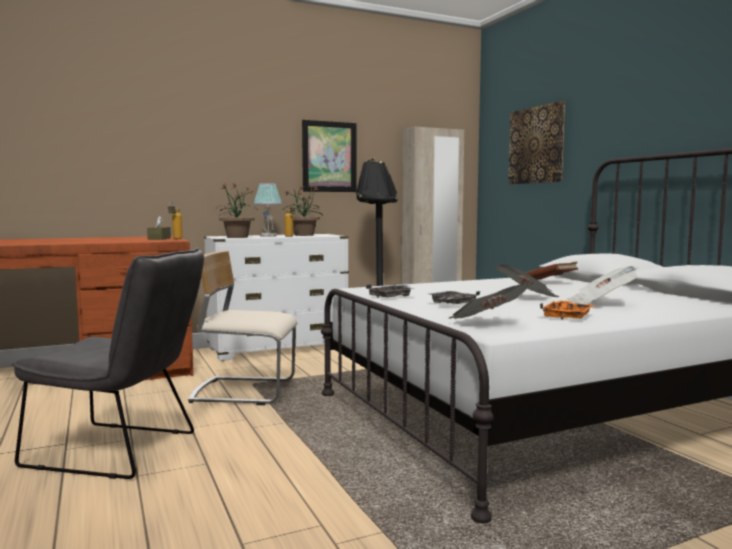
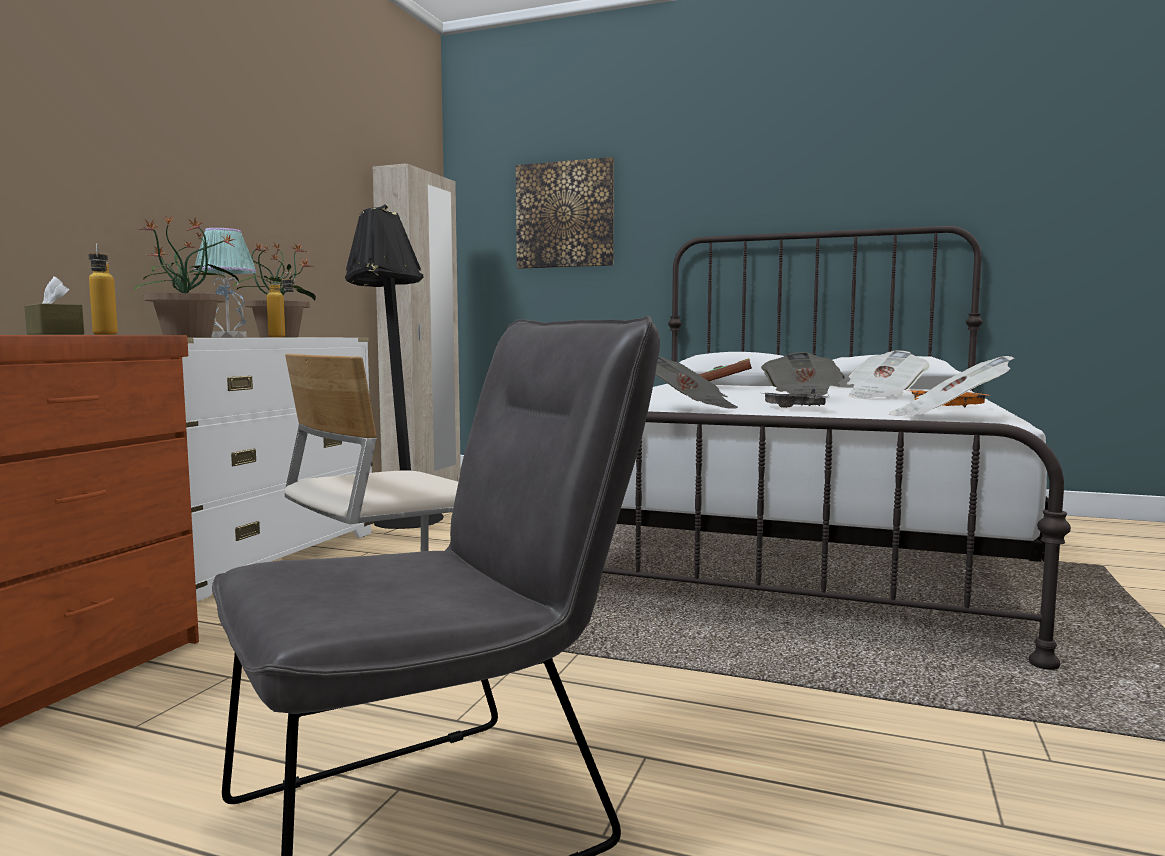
camera: 45 degrees left, 0 degrees up
picture [302,120,357,192] -> none
grey tray [366,284,415,298] -> newspaper [655,356,738,409]

